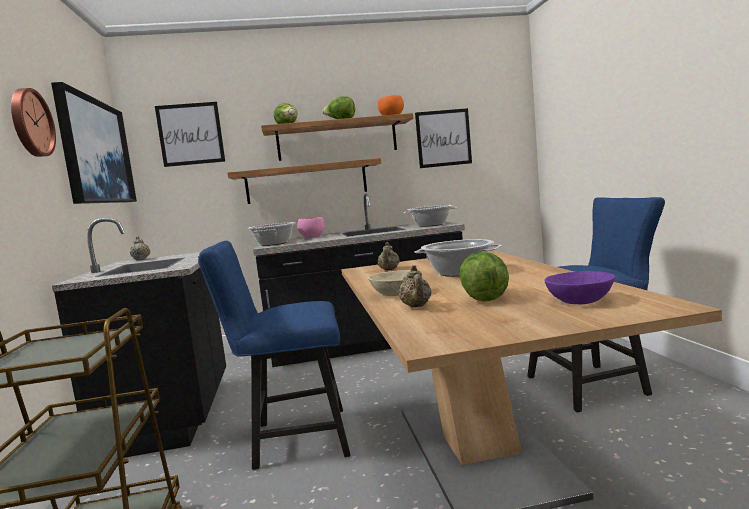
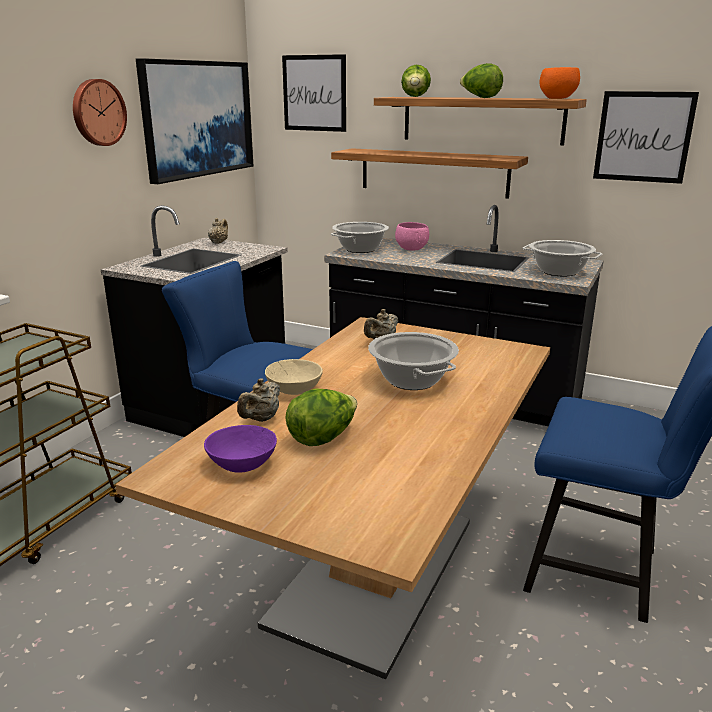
camera: 35 degrees right, 15 degrees up
purple bowl [544,271,615,304] -> purple bowl moved to [204,425,277,473]

